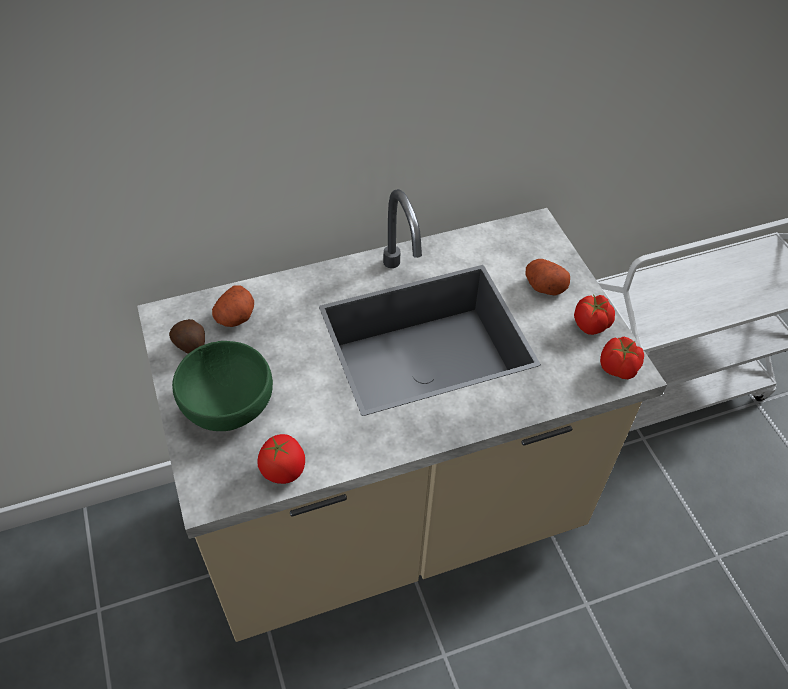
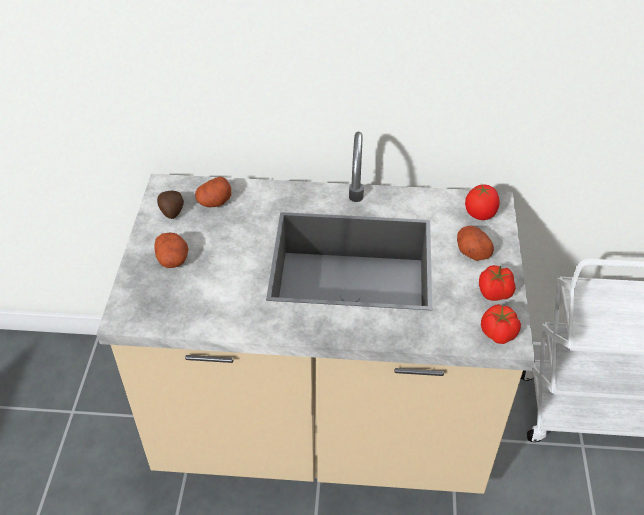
camera: 25 degrees right, 5 degrees down
green bowl [172,341,273,431] -> potato [154,233,189,268]
tomato [257,434,305,484] -> tomato moved to [465,184,500,220]

